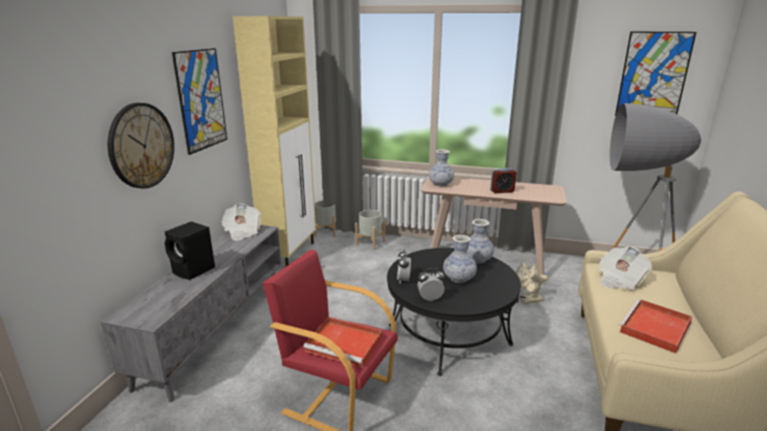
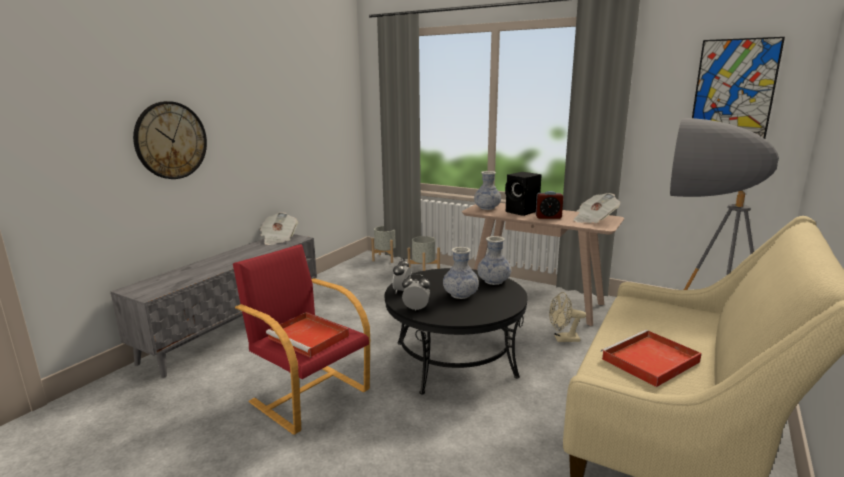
camera: 15 degrees right, 5 degrees down
black speaker [165,221,215,280] -> black speaker moved to [505,172,542,216]
picture [172,48,227,155] -> none
beige cabinet [233,16,316,267] -> none
newspaper [598,247,652,290] -> newspaper moved to [573,193,620,223]

